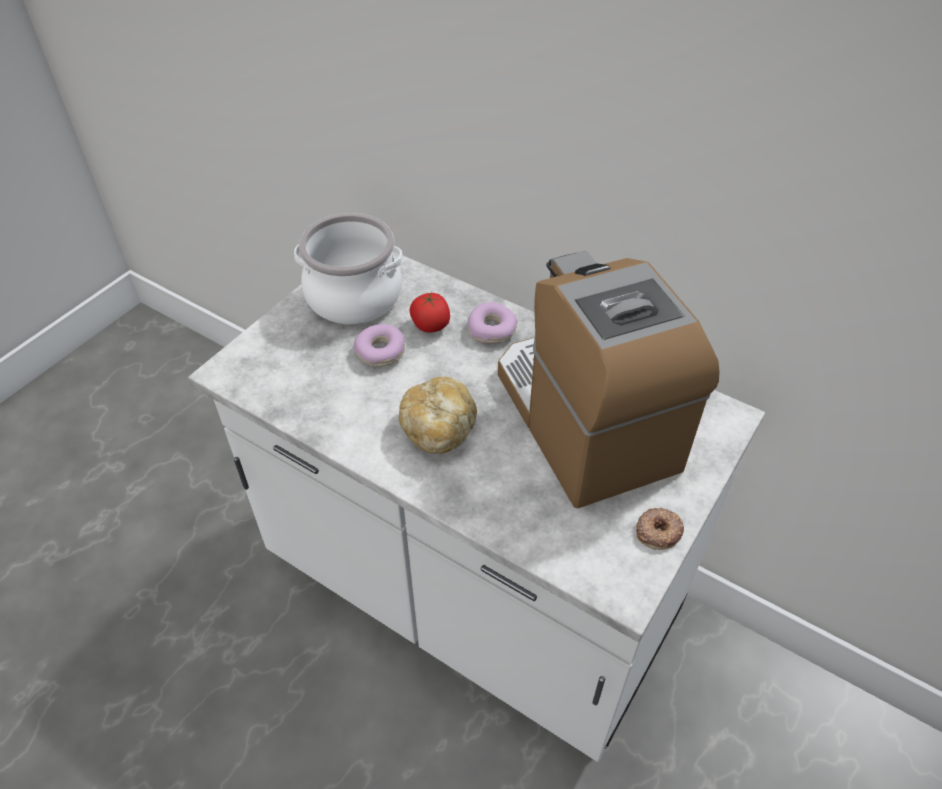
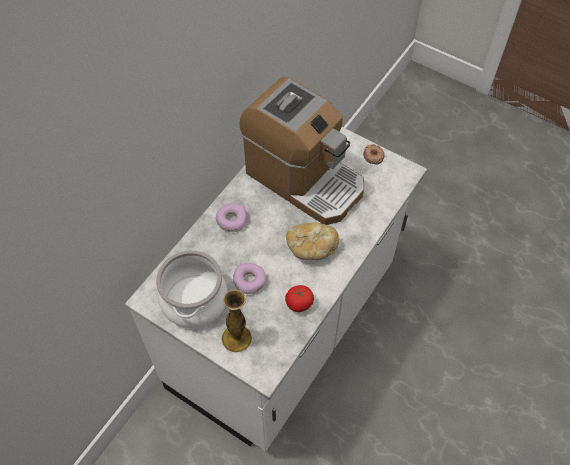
camera: 90 degrees left, 10 degrees up
tomato [409,292,450,333] -> tomato moved to [285,285,314,312]
coffee machine [498,251,720,509] -> coffee machine turned 120 degrees counterclockwise [239,77,364,225]
none -> vase [221,289,252,353]

